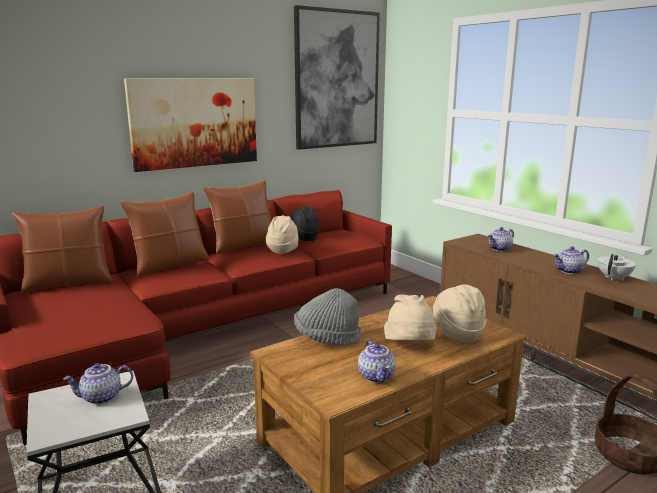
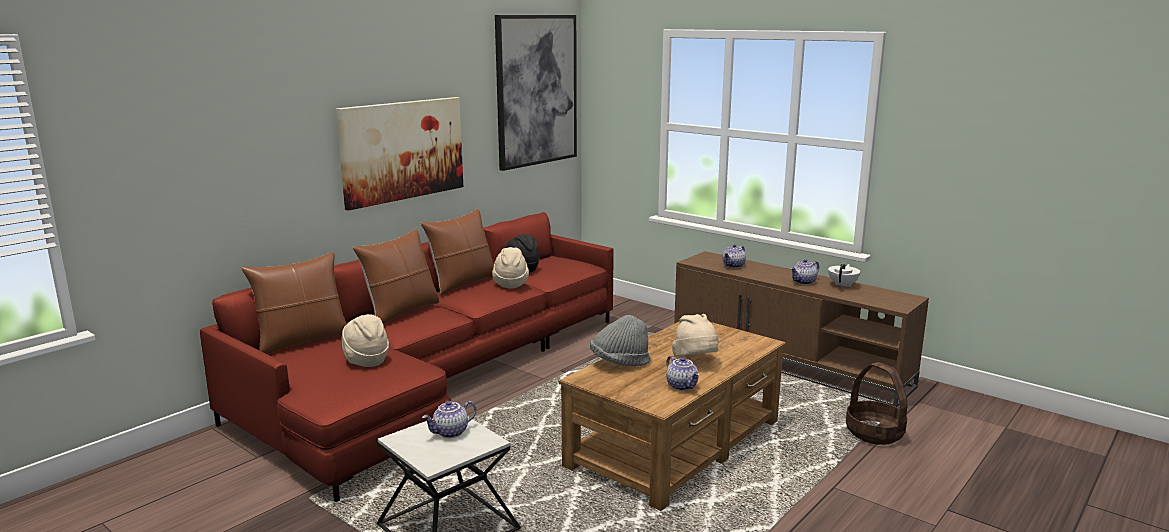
camera: 15 degrees left, 0 degrees up
beige hat [433,285,486,343] -> beige hat moved to [341,314,389,367]

